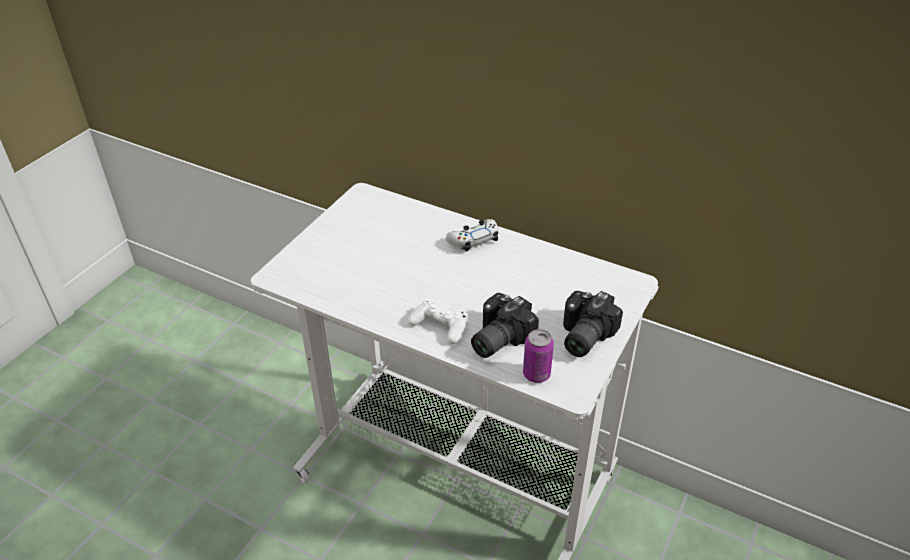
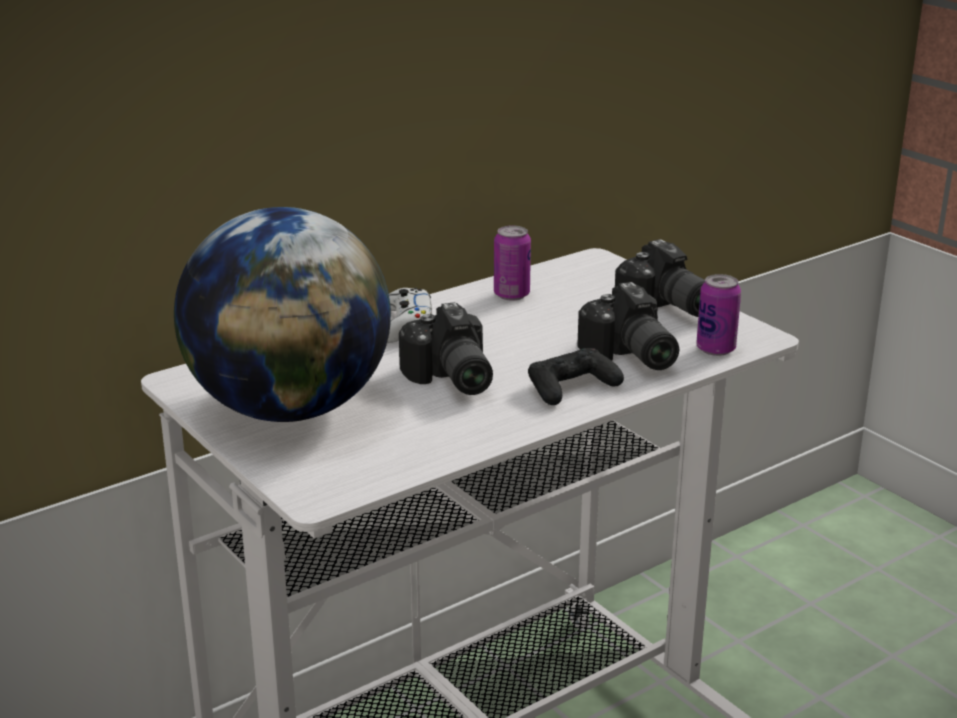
camera: 65 degrees left, 15 degrees down
white game controller [408,298,468,344] -> black game controller [528,348,624,405]
none -> globe [174,207,391,422]
none -> camera [399,302,493,395]
none -> can [494,225,531,300]

